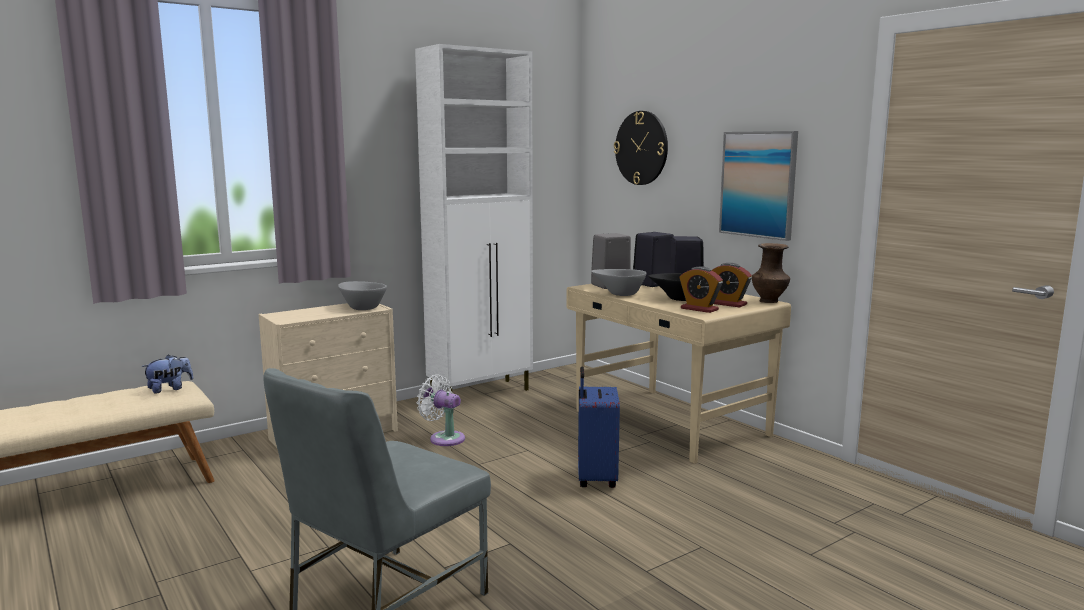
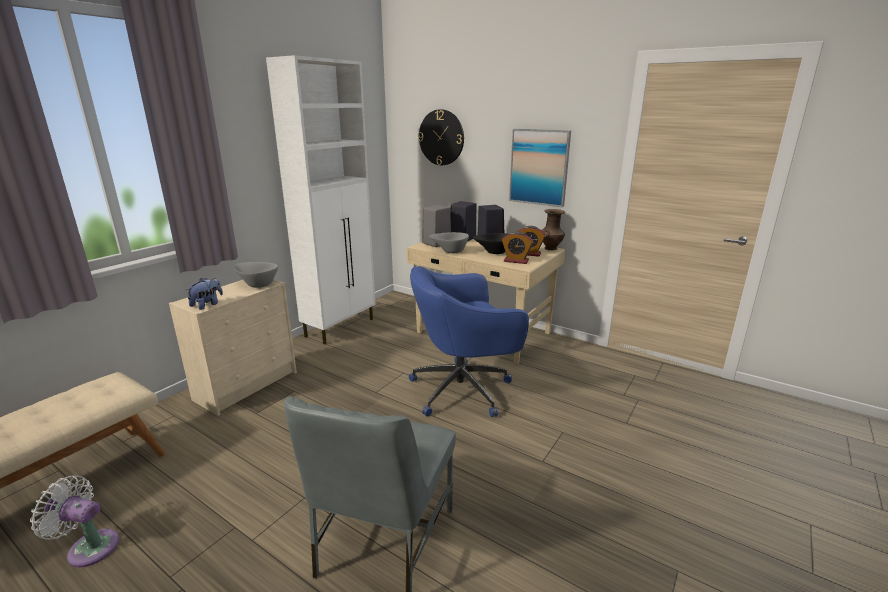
camera: 20 degrees left, 10 degrees up
plush toy [141,355,193,393] -> plush toy moved to [186,278,223,310]
white fan [417,375,465,446] -> white fan moved to [30,475,119,568]
blue suitcase [578,367,620,488] -> blue office chair [409,266,529,417]

